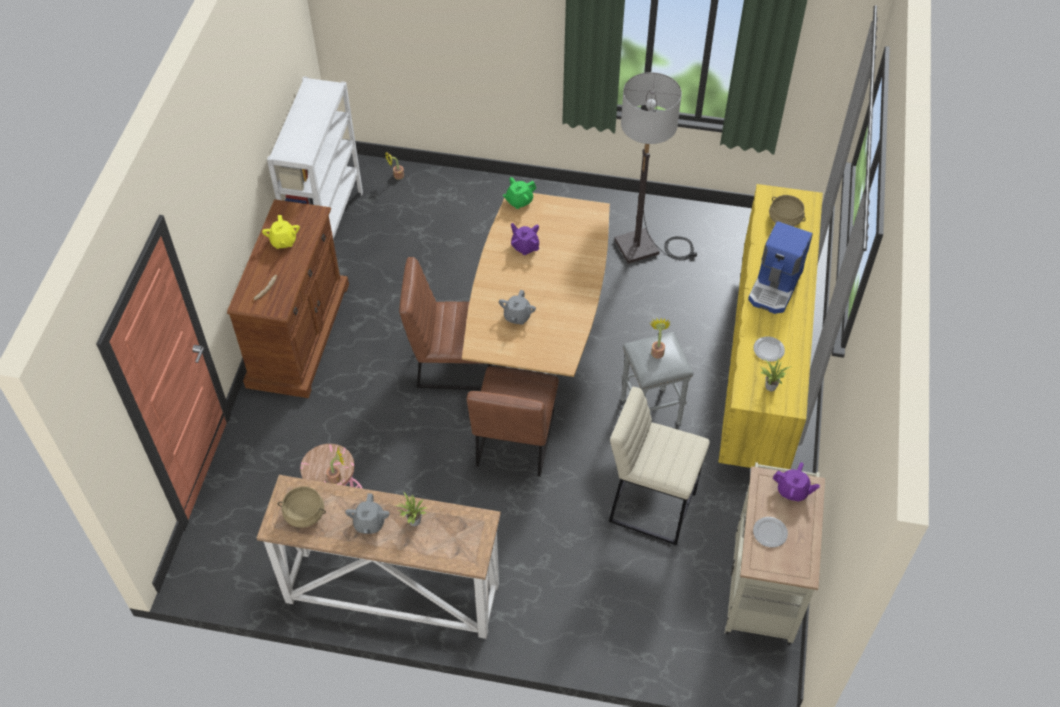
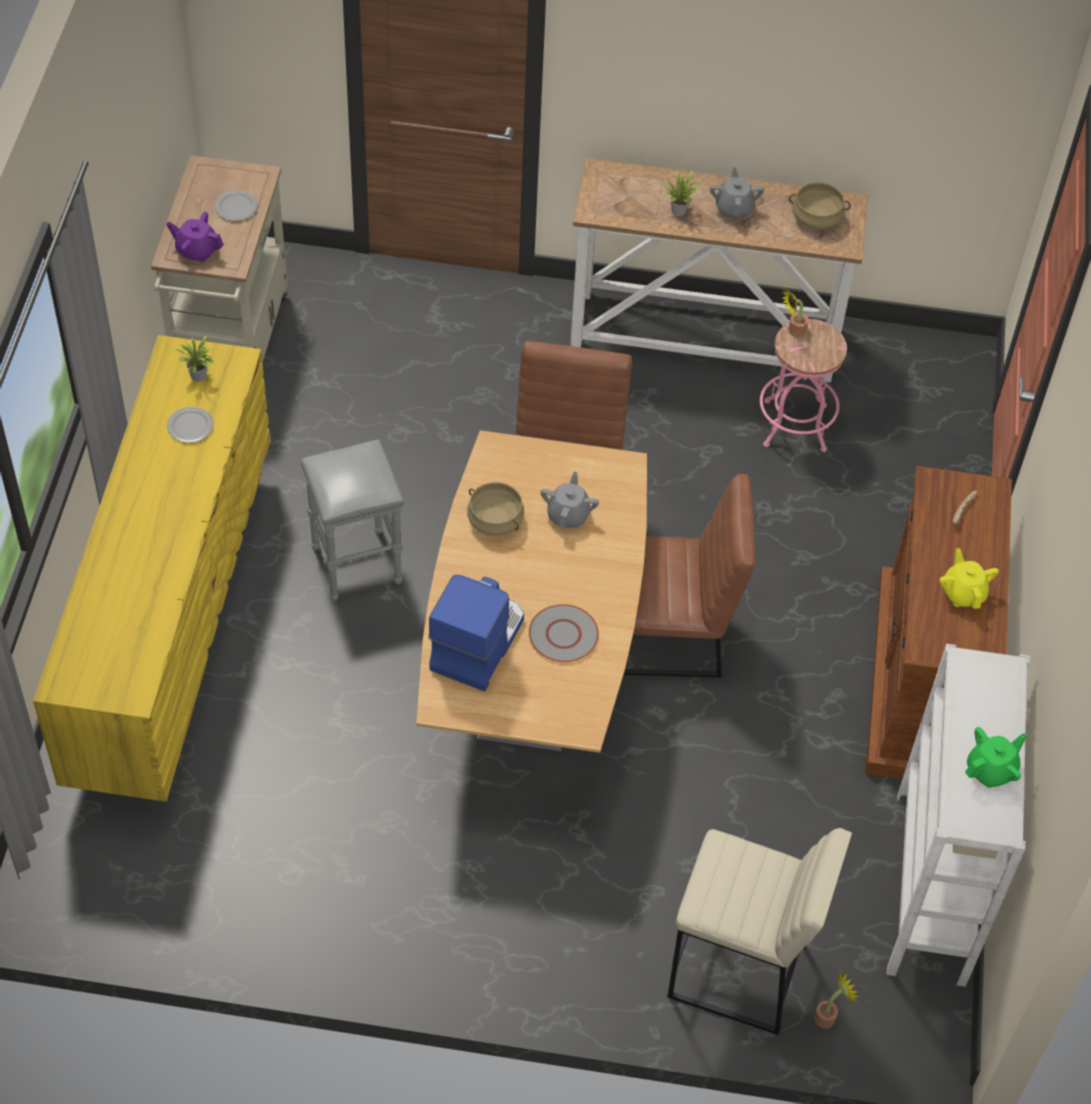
camera: 175 degrees right, 0 degrees up
green teapot [503,177,536,209] -> green teapot moved to [965,727,1027,788]
purple teapot [511,223,539,255] -> grey plate [529,604,599,662]
beige stool [609,387,709,545] -> beige stool moved to [667,828,852,1035]
floor lamp [614,72,697,264] -> none
potted plant [650,317,671,359] -> none
coffee machine [748,221,813,314] -> coffee machine moved to [428,575,524,691]
beige cooking pot [769,195,806,226] -> beige cooking pot moved to [467,482,524,536]

